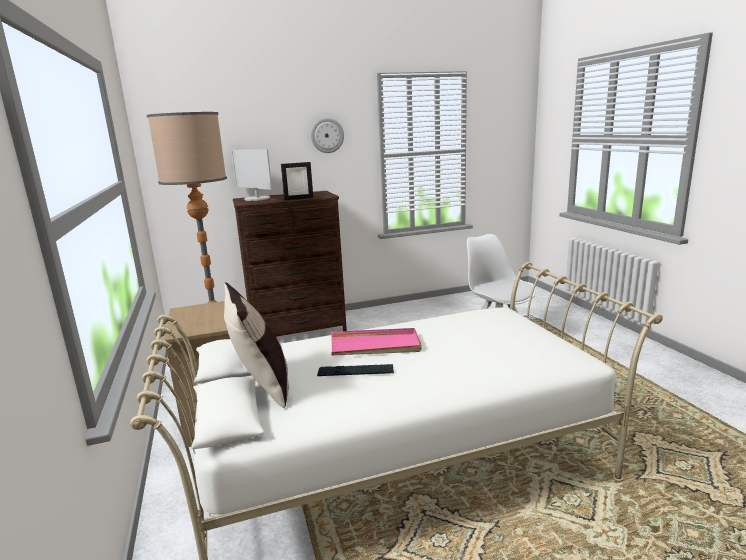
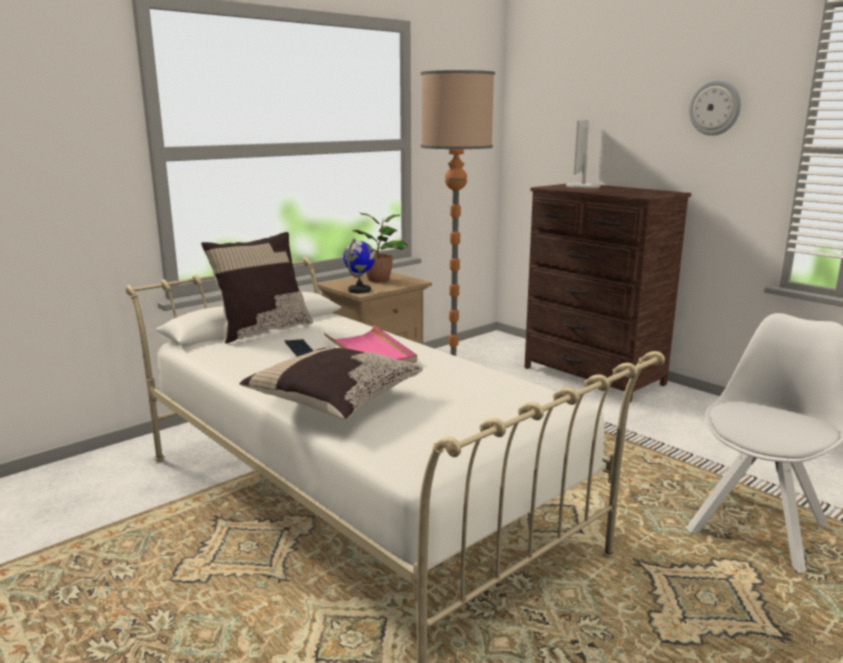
camera: 65 degrees right, 0 degrees up
picture frame [281,162,313,200] -> none
none -> pillow [239,348,423,420]
none -> globe [343,238,375,293]
none -> potted plant [352,213,407,282]

